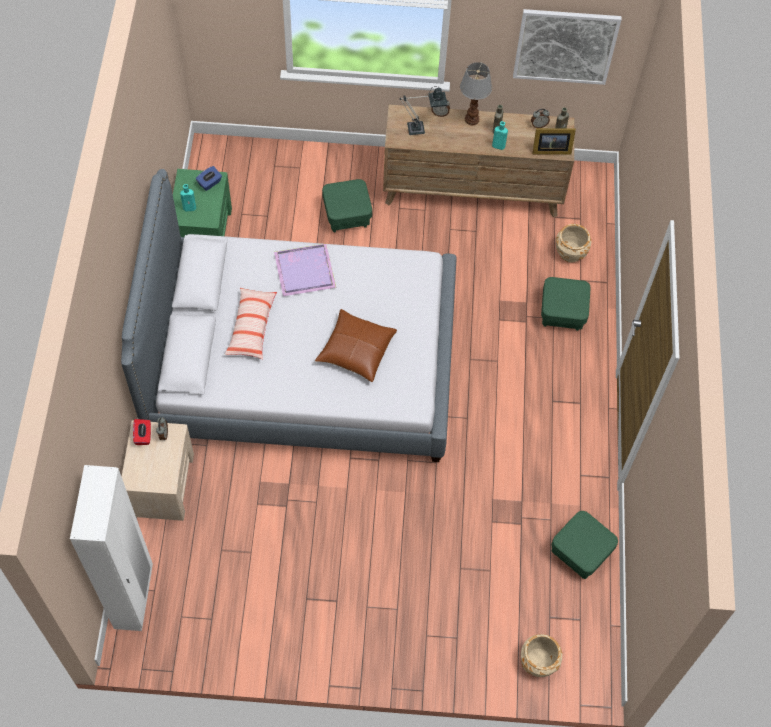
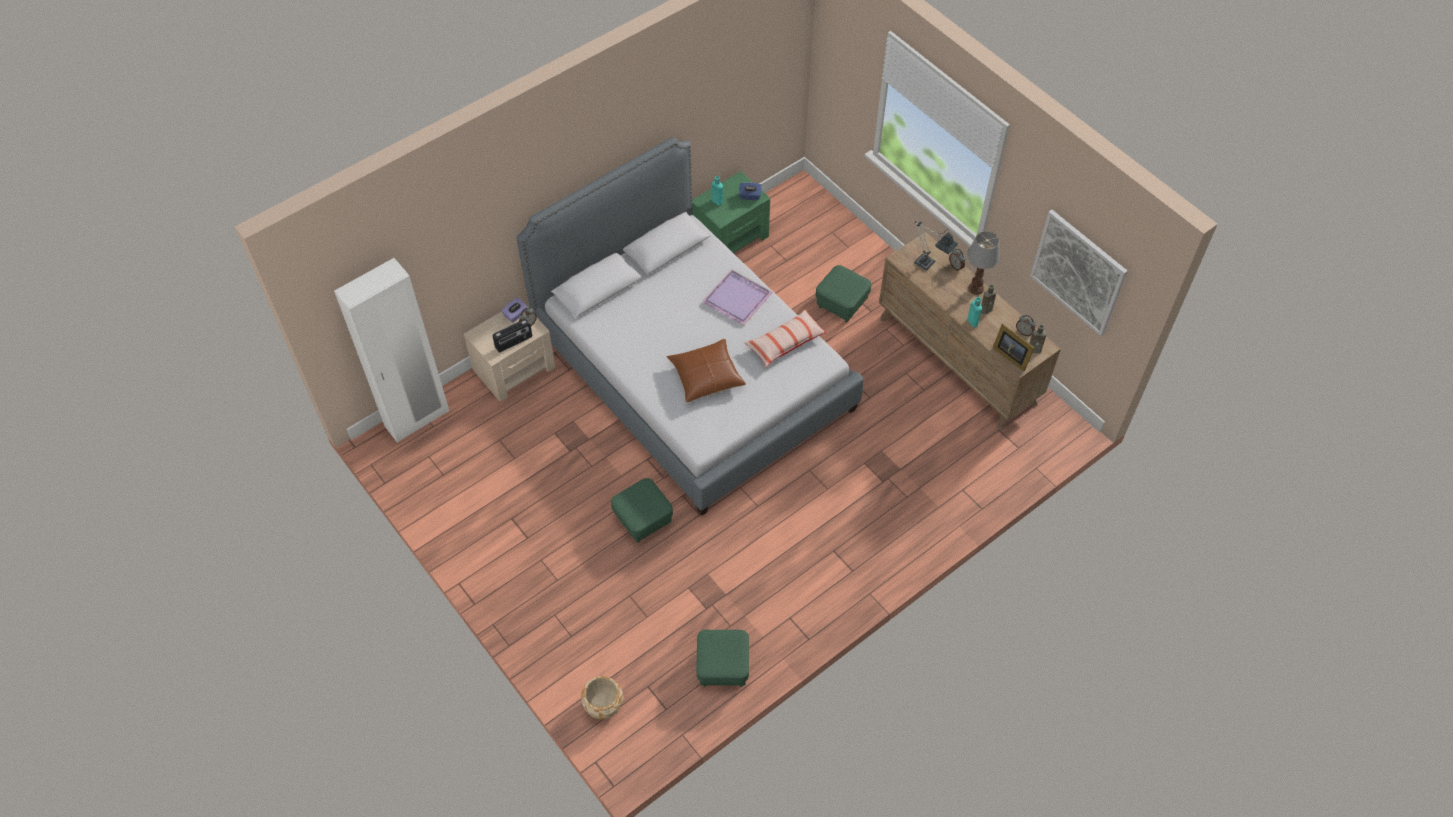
camera: 50 degrees right, 5 degrees down
red tissue box [133,419,151,445] -> purple tissue box [501,298,528,323]
pillow [224,288,277,359] -> pillow moved to [745,309,827,367]
green ottoman [541,277,591,331] -> green ottoman moved to [611,478,673,543]
beige planter [556,224,592,263] -> none
none -> radio [492,319,532,353]

